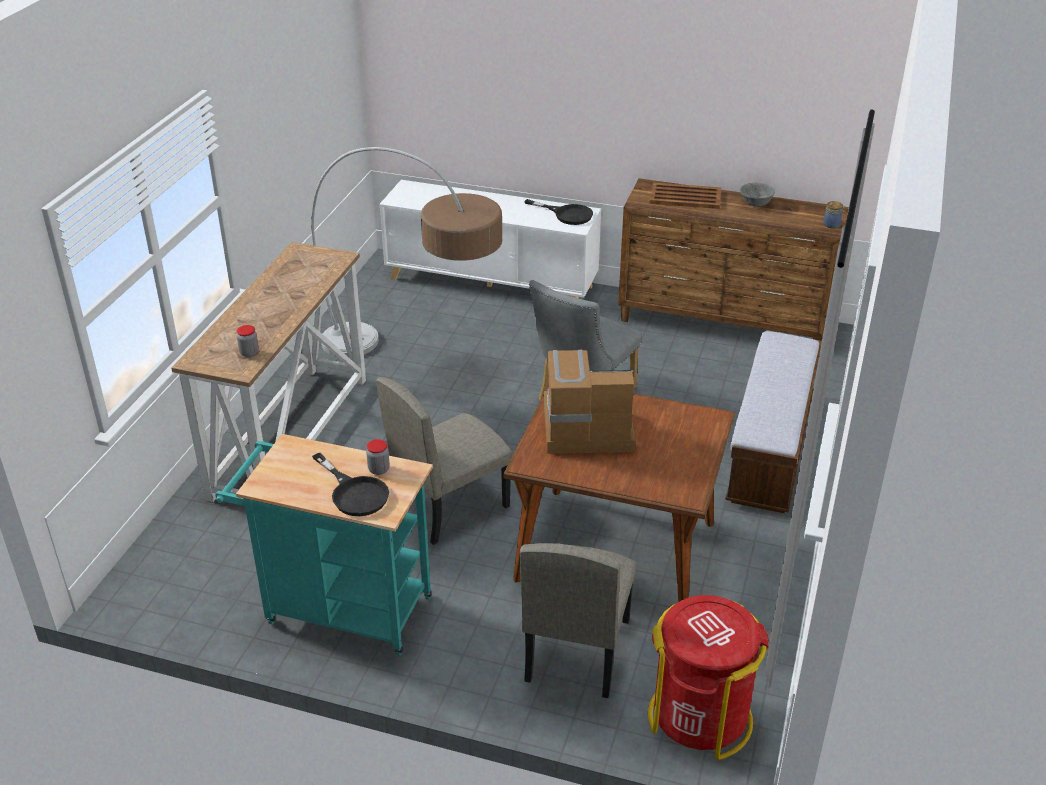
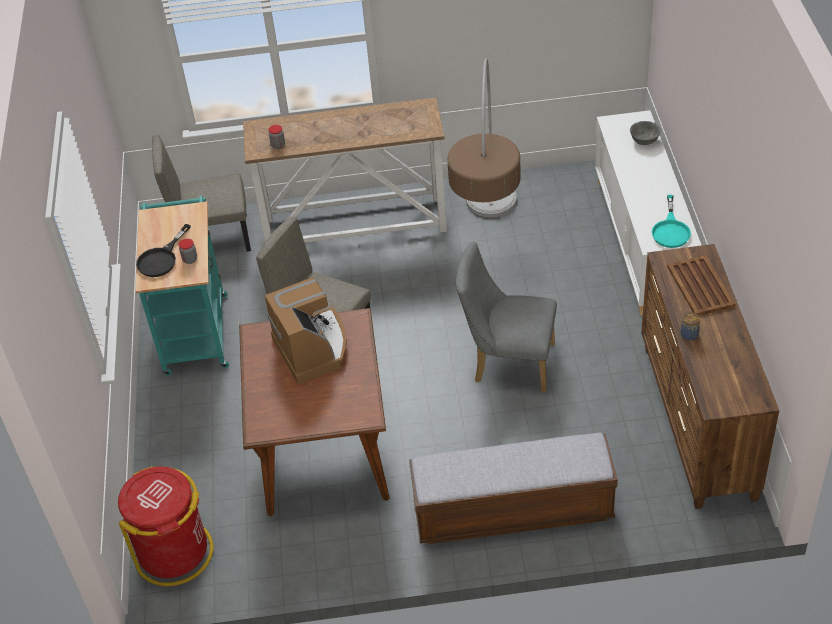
camera: 70 degrees right, 10 degrees up
beige chair [520,543,636,698] -> beige chair moved to [152,135,251,251]
black frying pan [524,199,593,225] -> turquoise frying pan [652,195,691,248]
grey bowl [740,182,775,206] -> grey bowl moved to [630,121,661,145]
jar [823,201,845,229] -> jar moved to [680,312,700,341]

